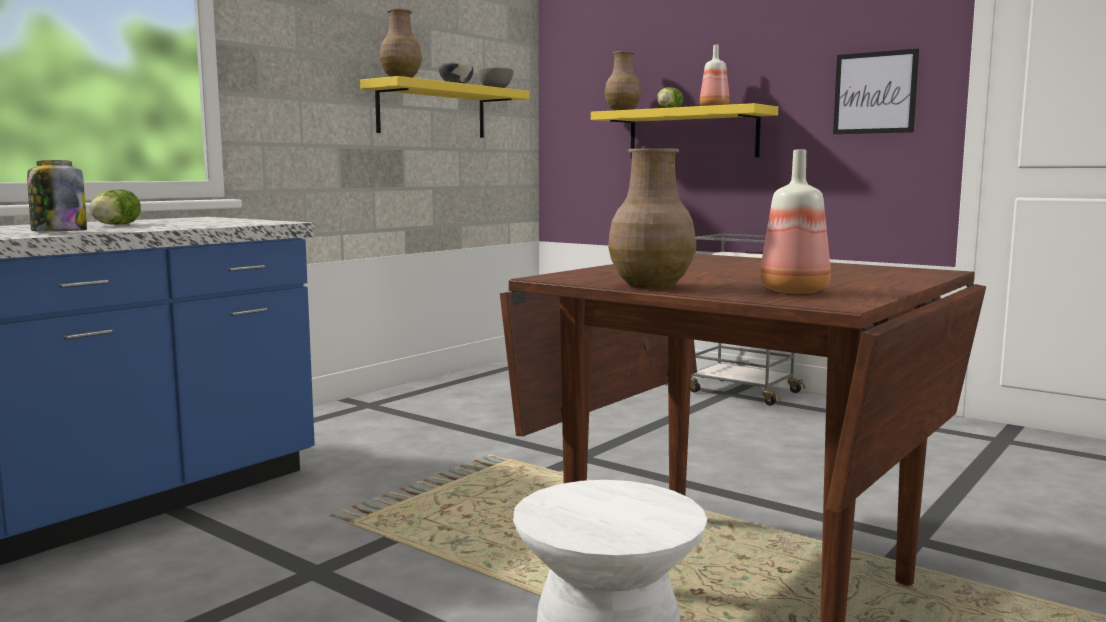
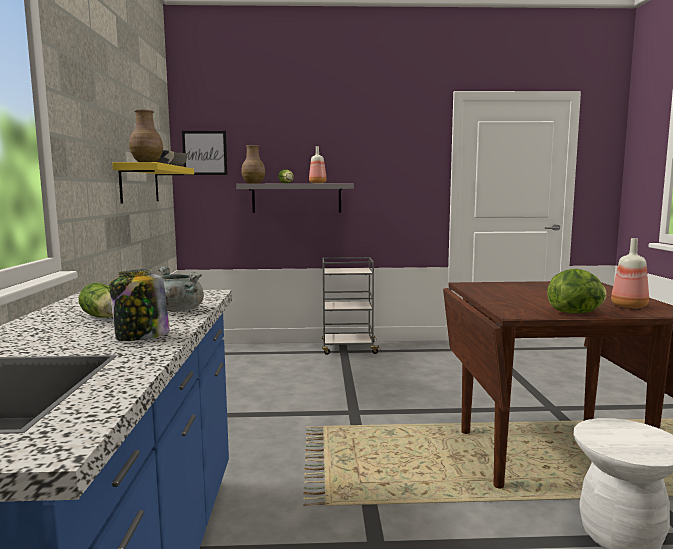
camera: 40 degrees left, 0 degrees up
yellow shelf [591,103,778,159] -> grey shelf [236,183,354,213]
brown vase [608,148,696,289] -> lettuce [547,269,607,313]
picture [833,49,919,134] -> picture moved to [182,131,227,175]
none -> grey cooking pot [158,266,204,312]

